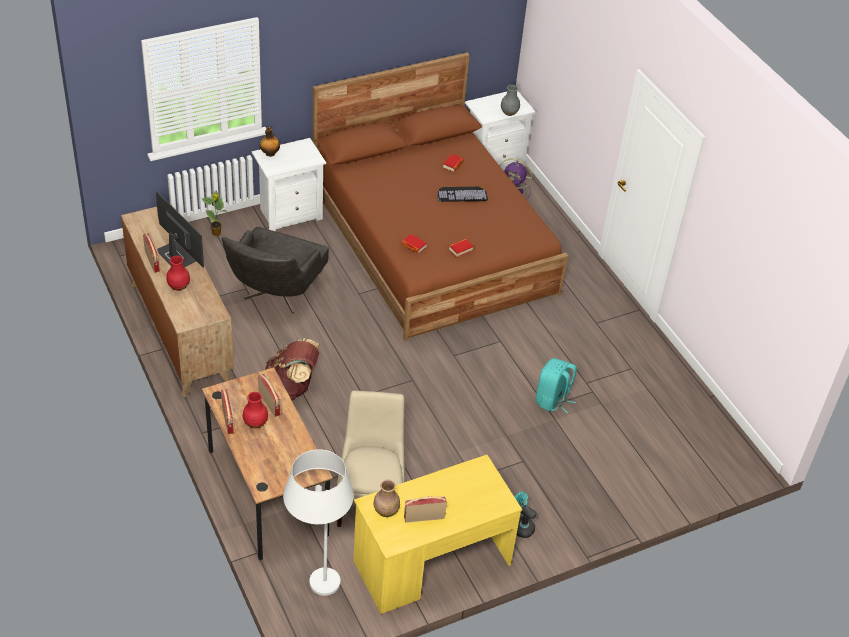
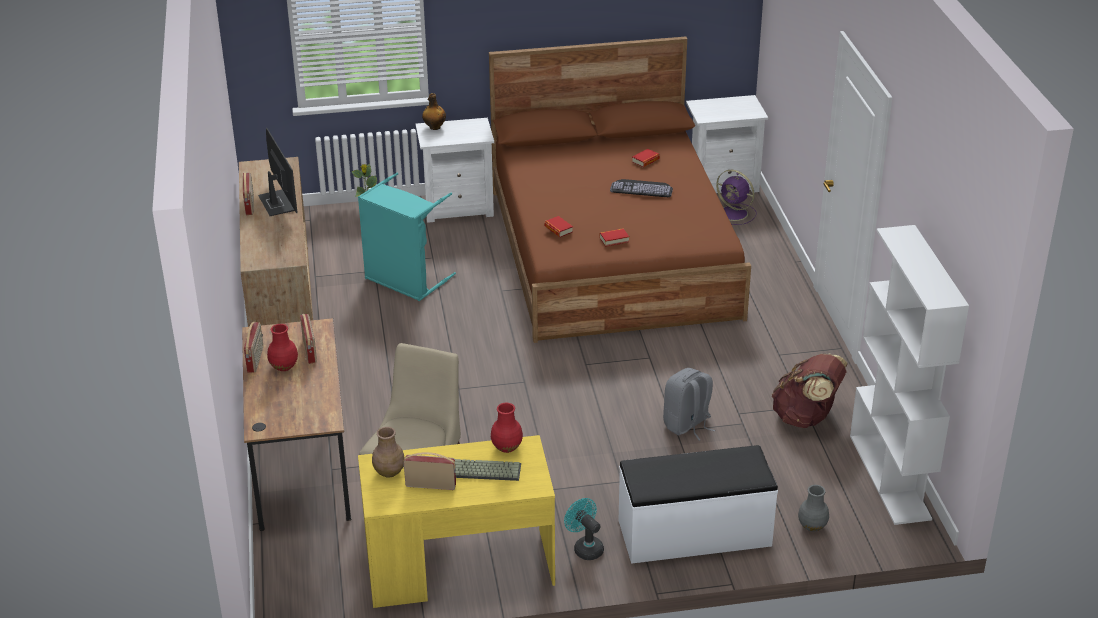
camera: 20 degrees right, 10 degrees down
red vase [166,256,190,291] -> red vase moved to [491,403,523,453]
grey armchair [222,227,329,314] -> turquoise laundry basket [358,173,456,301]
brown backpack [265,338,319,401] -> brown backpack moved to [772,354,847,428]
white floor lamp [283,449,354,596] -> none
grey vase [501,85,520,116] -> grey vase moved to [798,485,829,532]
turquoise backpack [536,358,577,414] -> grey backpack [663,368,715,441]
none -> keyboard [455,459,521,481]
none -> white bench [619,445,778,564]
none -> white bookcase [850,225,969,525]

